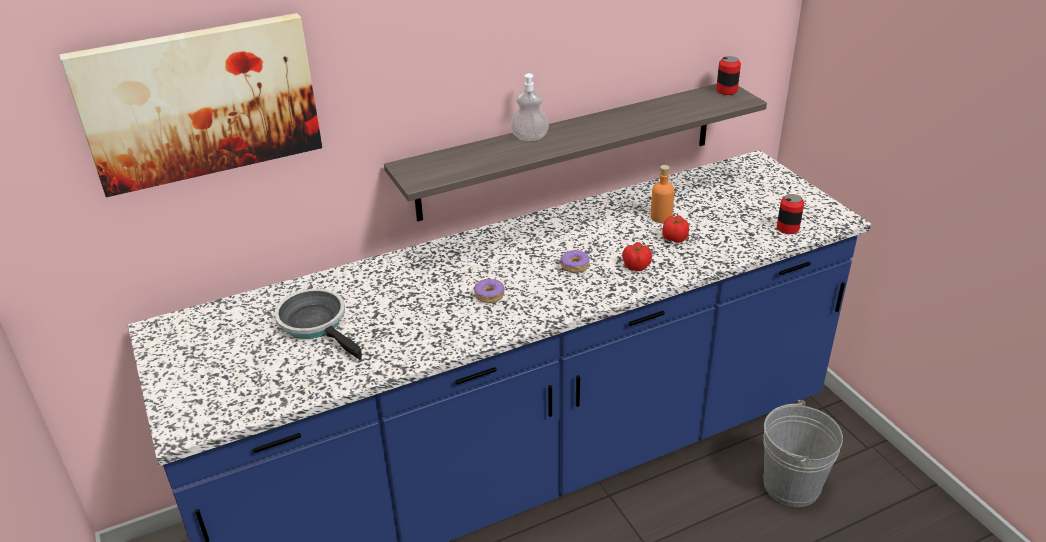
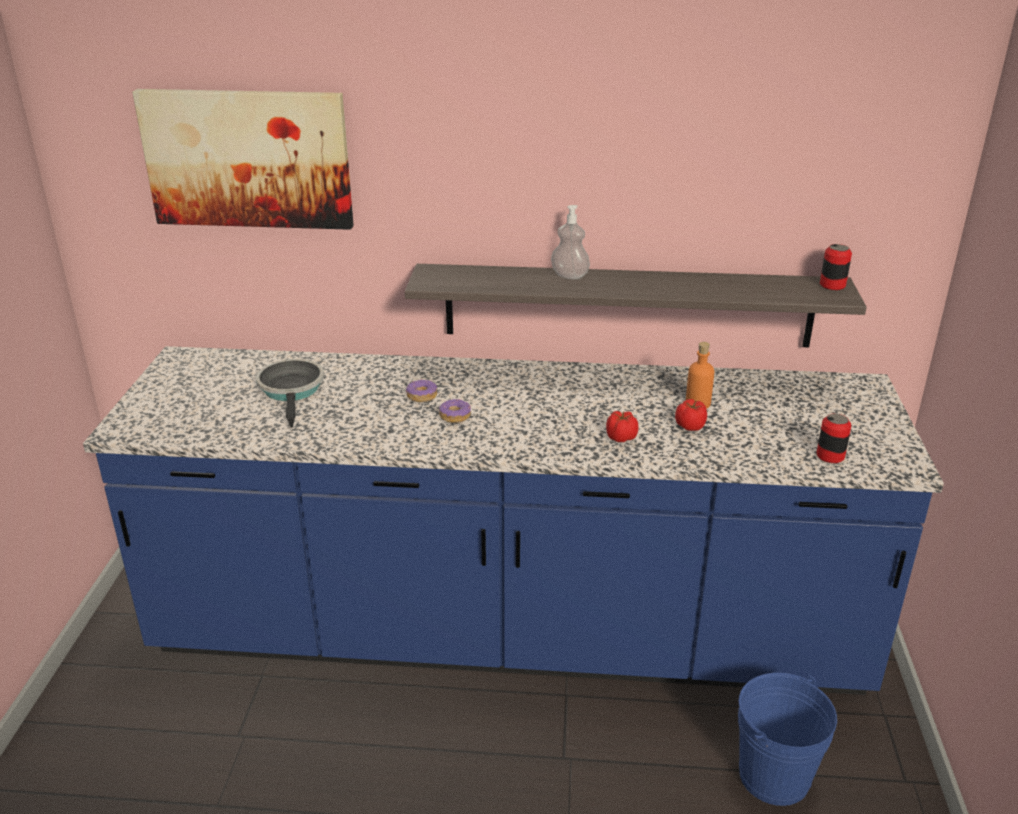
camera: 30 degrees right, 5 degrees down
donut [561,249,590,273] -> donut moved to [406,379,437,402]
grey bucket [763,400,843,507] -> blue bucket [738,673,837,806]

